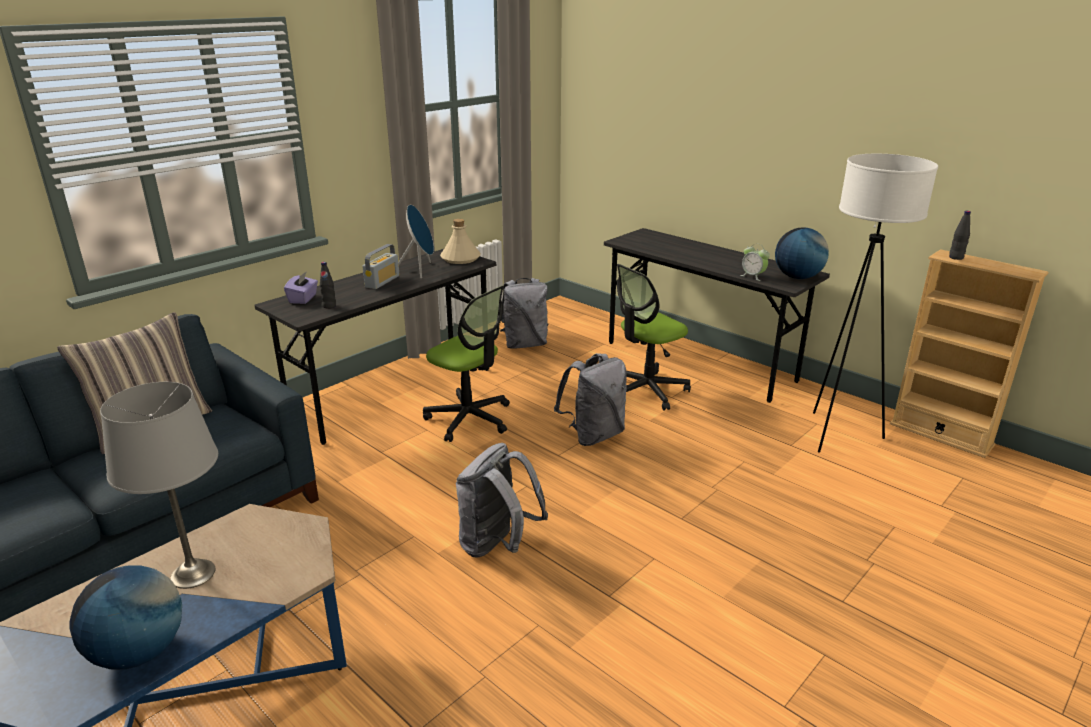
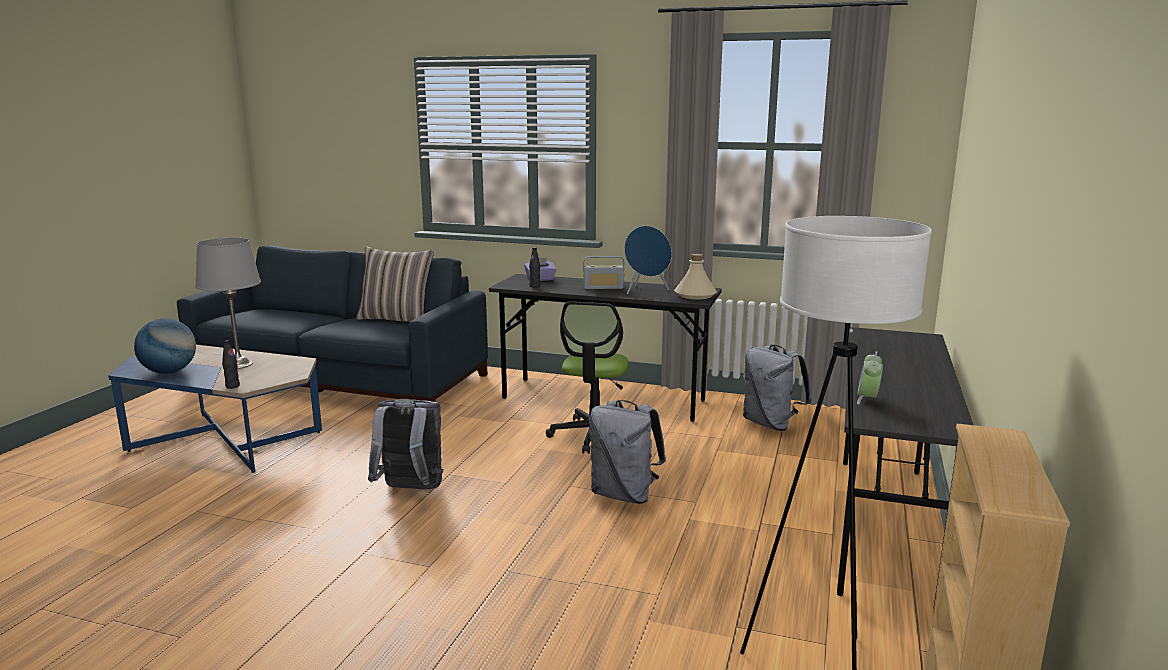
camera: 65 degrees right, 10 degrees down
office chair [617,264,691,410] -> none
globe [775,227,829,279] -> none
black bottle [949,211,971,260] -> black bottle moved to [222,340,240,389]

